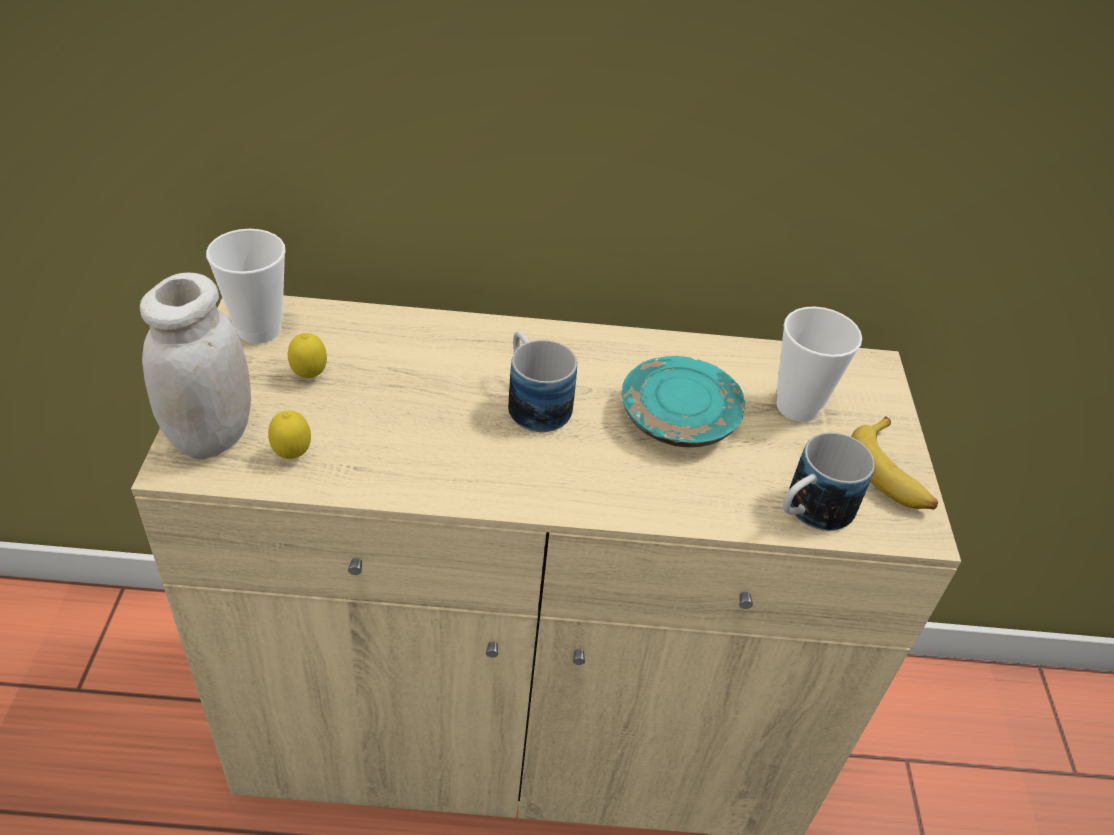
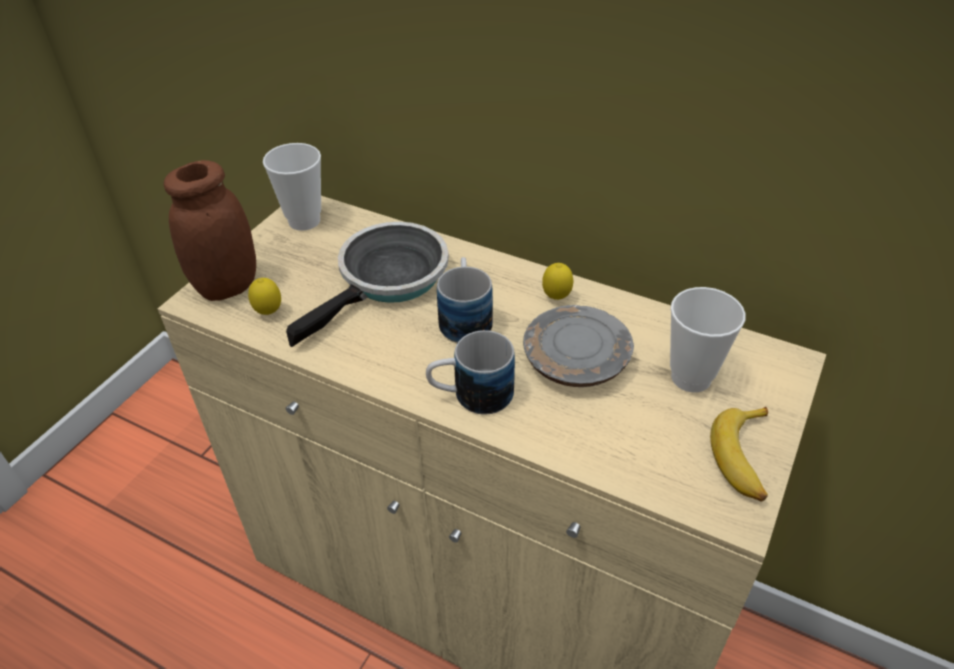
camera: 30 degrees right, 0 degrees up
white jar [140,273,251,460] -> brown jar [164,160,256,301]
lemon [288,333,327,378] -> lemon moved to [542,263,573,300]
turquoise plate [622,356,746,448] -> grey plate [523,305,634,387]
mug [783,432,875,531] -> mug moved to [426,330,515,415]
none -> frying pan [286,222,449,347]

